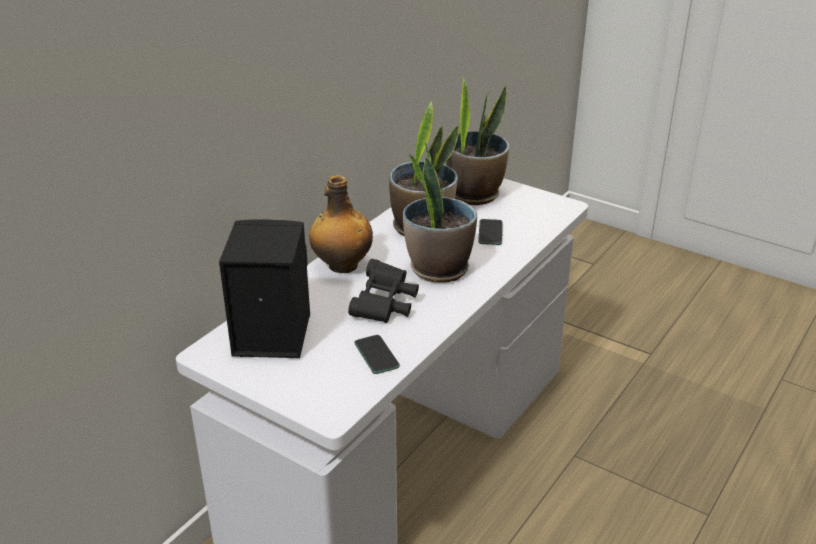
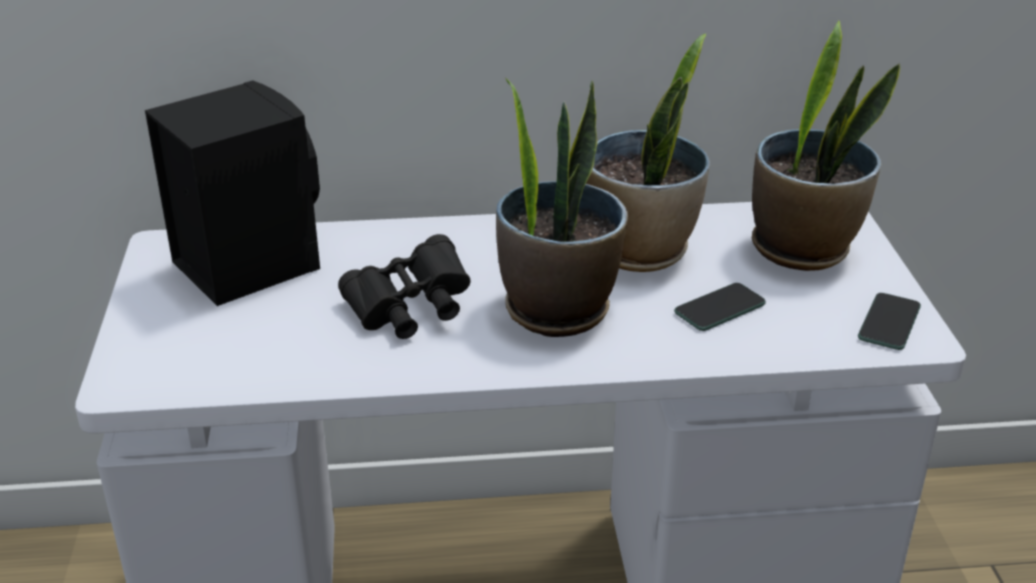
camera: 50 degrees right, 0 degrees up
bottle [309,175,373,273] -> none
phone [354,335,400,374] -> phone moved to [858,293,921,350]

